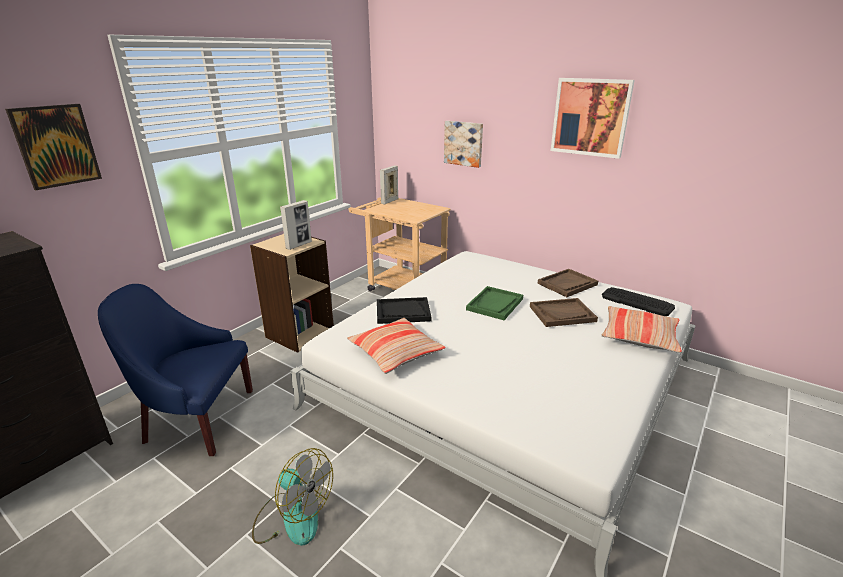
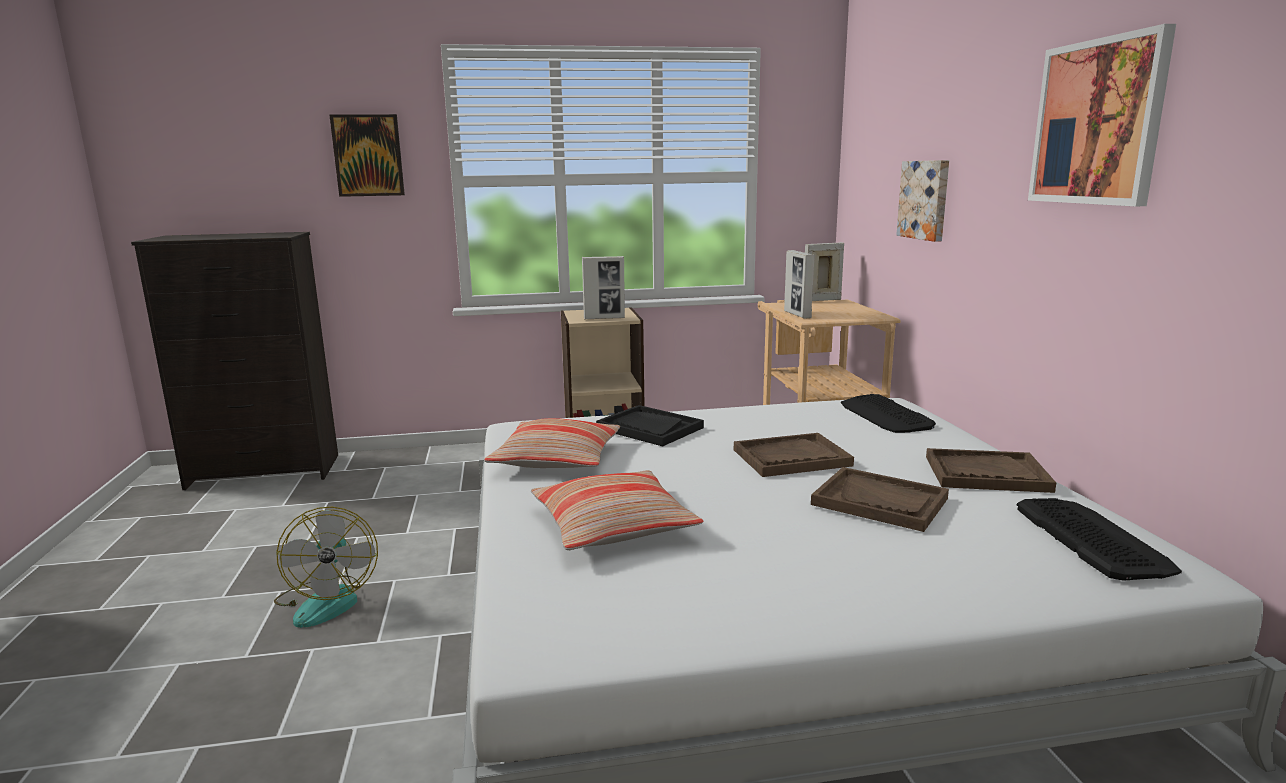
camera: 45 degrees right, 10 degrees down
blue armchair [98,284,253,456] -> none
green tray [466,286,523,320] -> brown tray [734,433,854,477]
pillow [601,306,682,353] -> pillow moved to [531,470,703,550]
none -> picture frame [784,250,815,318]
none -> keyboard [841,394,936,433]

